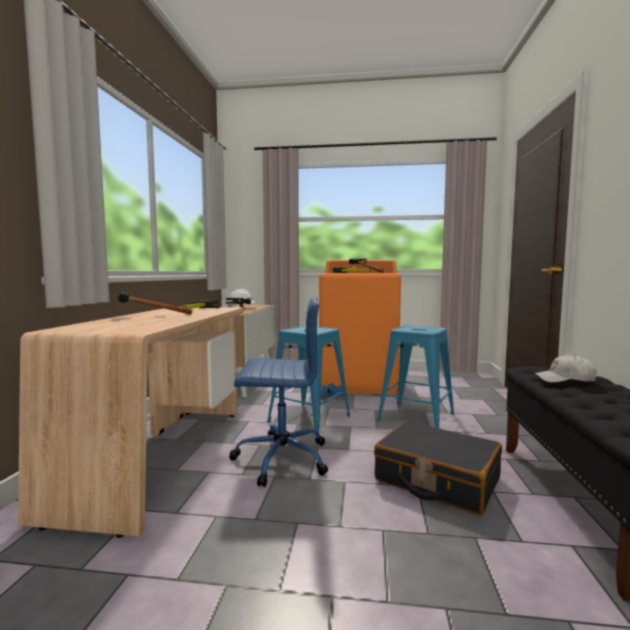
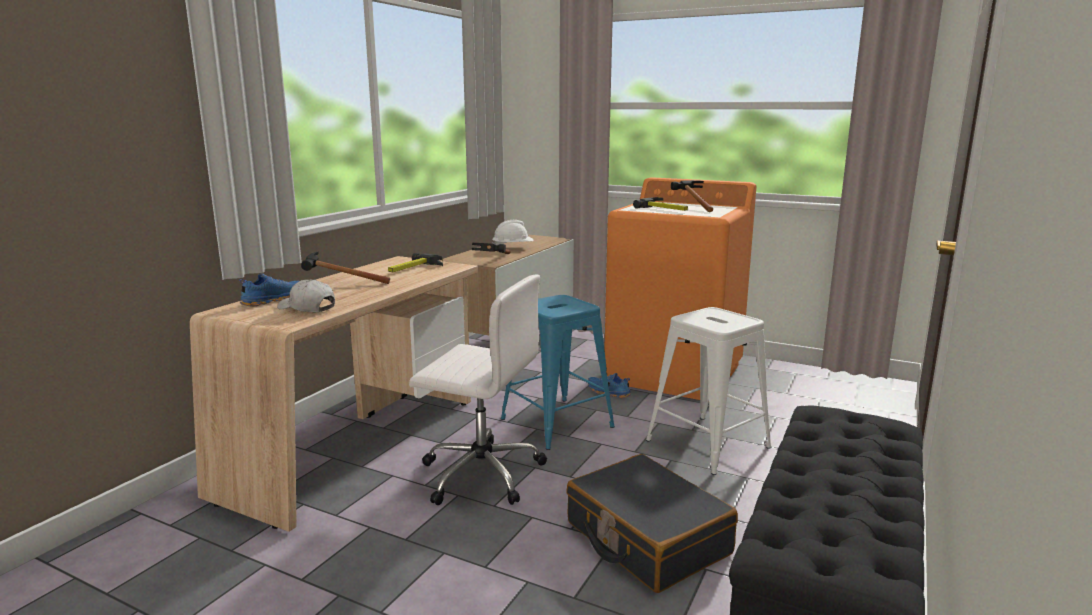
camera: 20 degrees right, 10 degrees up
blue office chair [229,297,328,487] -> white office chair [409,274,547,505]
blue stool [377,325,454,428] -> white stool [646,307,771,475]
white cap [535,354,597,383] -> white cap moved to [277,279,335,312]
none -> blue shoe [239,273,299,307]

